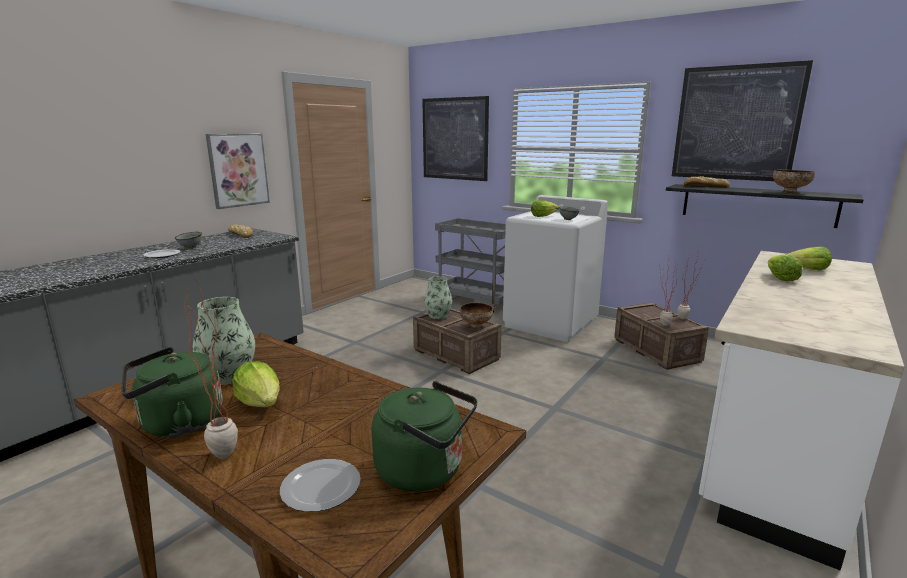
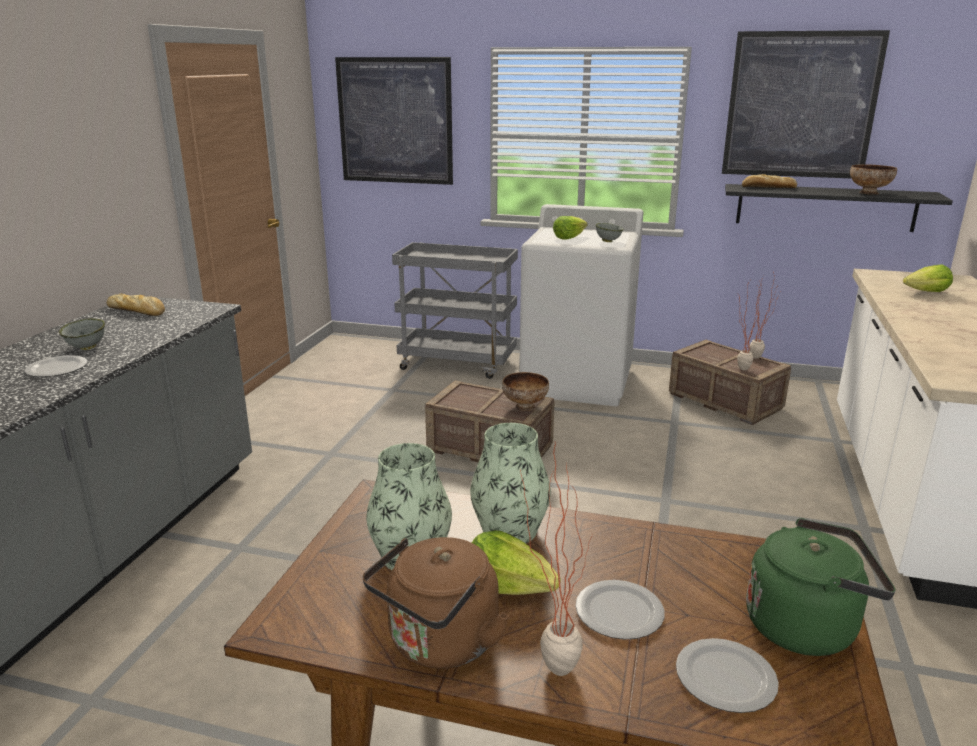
camera: 20 degrees left, 5 degrees up
green kettle [121,347,223,437] -> brown kettle [363,537,509,669]
picture [206,134,270,209] -> none
vase [424,276,452,319] -> vase moved to [470,423,551,543]
lettuce [768,255,803,281] -> none
none -> plate [575,580,665,639]

